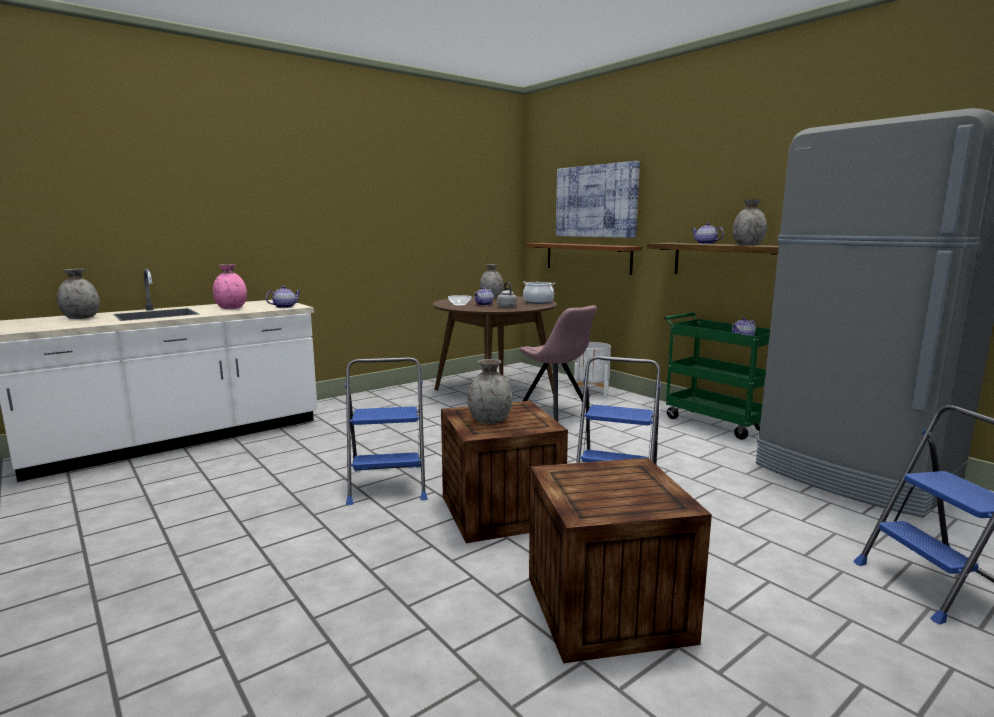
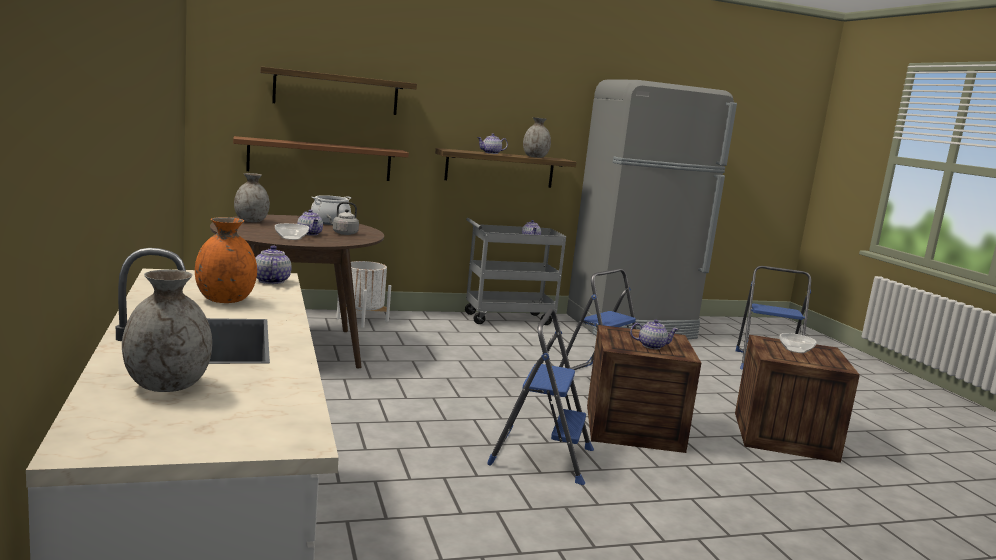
camera: 70 degrees left, 0 degrees up
pink vase [213,264,247,309] -> orange vase [195,217,257,303]
grey vase [468,359,512,424] -> teapot [630,319,679,349]
pink chair [520,305,597,422] -> none
picture [556,161,640,238] -> shelf [260,67,417,115]
green cart [664,312,770,440] -> grey cart [465,218,566,325]
none -> bowl [780,333,816,353]

